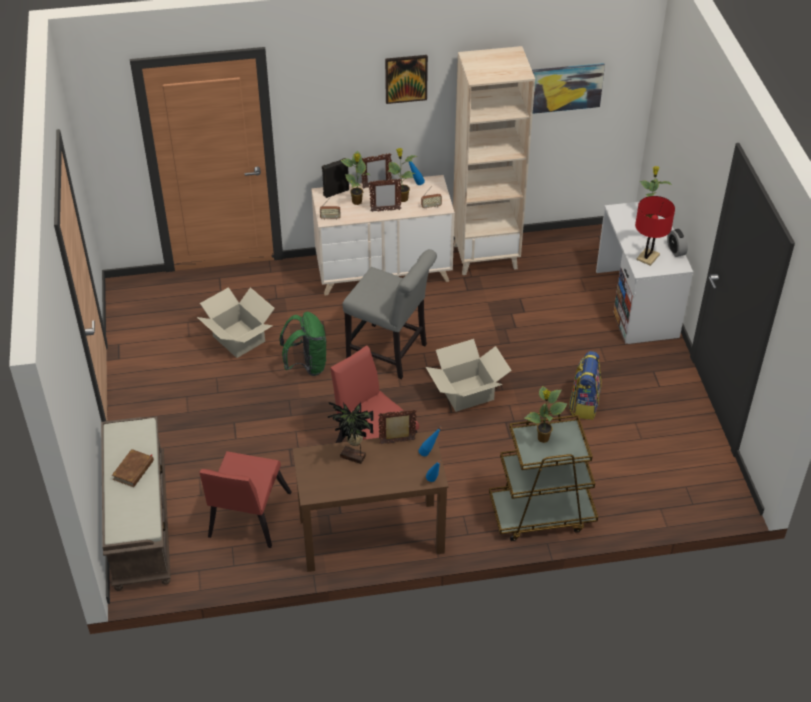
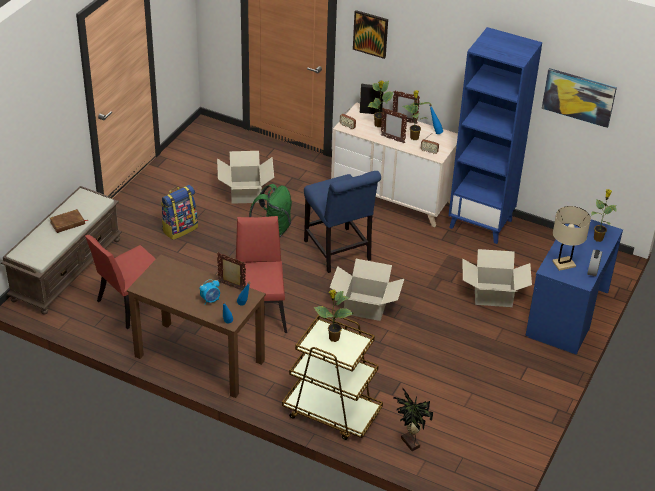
camera: 35 degrees right, 5 degrees down
potted plant [328,402,374,464] -> potted plant moved to [393,387,433,451]
grey chair [342,249,437,379] -> blue chair [304,171,381,273]
picture [385,55,428,104] -> picture moved to [353,10,388,59]
beige bookcase [453,46,535,275] -> blue bookcase [448,27,542,244]
backpack [569,351,602,420] -> backpack moved to [161,185,198,240]
white desk [596,202,693,344] -> blue desk [525,219,623,355]
red table lamp [635,196,675,266] -> beige table lamp [552,206,591,271]
none -> alarm clock [199,279,220,305]
none -> cardboard box [462,249,532,307]

